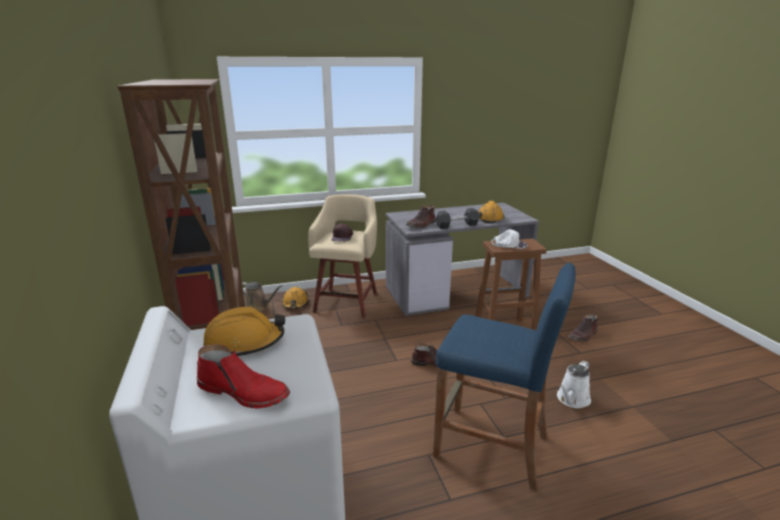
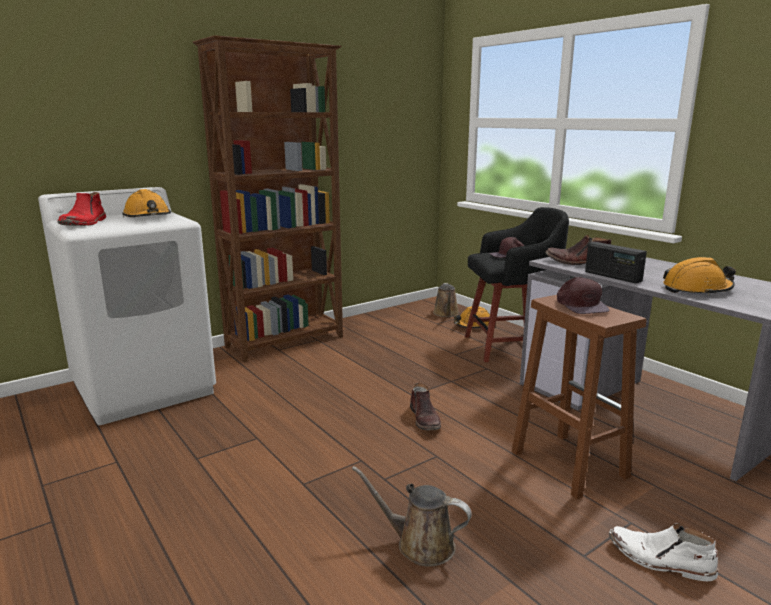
camera: 70 degrees right, 5 degrees down
beige stool [309,194,377,318] -> black stool [465,207,569,362]
blue stool [433,263,576,491] -> none
grey dumbbell [436,208,479,229] -> radio [585,242,647,283]
white cap [492,229,527,249] -> brown cap [557,277,610,314]
white watering can [557,361,591,408] -> brown watering can [352,466,472,567]
brown boot [568,314,598,342] -> white boot [609,523,718,581]

